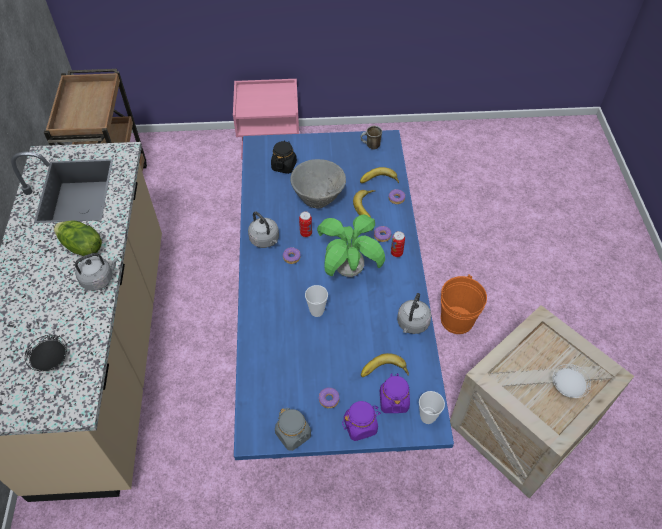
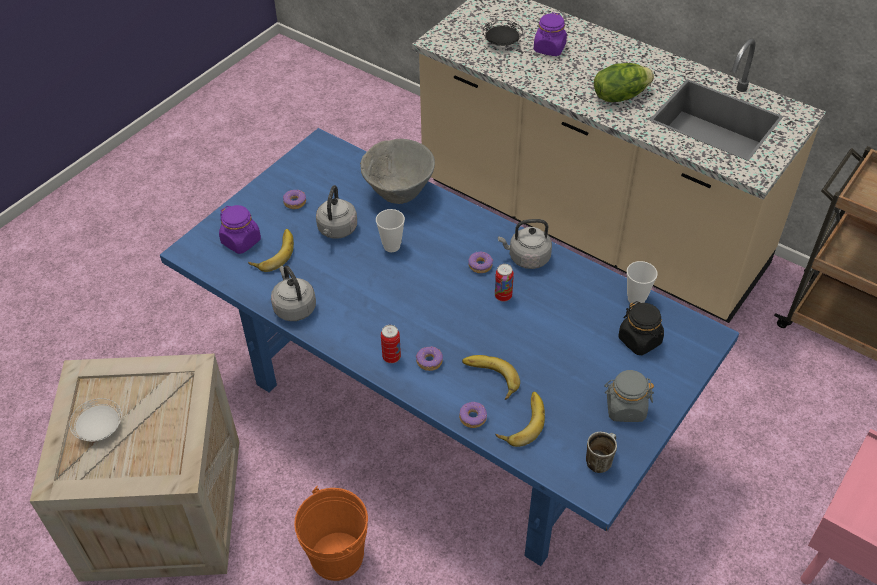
camera: 130 degrees right, 5 degrees down
grey kettle [75,253,118,291] -> grey kettle moved to [316,185,357,239]
grey jar [275,408,311,451] -> grey jar moved to [604,370,654,422]
grey bowl [290,159,346,208] -> grey bowl moved to [360,139,435,204]
potted plant [317,214,385,277] -> none
purple jar [342,401,381,441] -> purple jar moved to [534,12,567,56]
cup [419,391,445,424] -> cup moved to [627,261,658,304]

